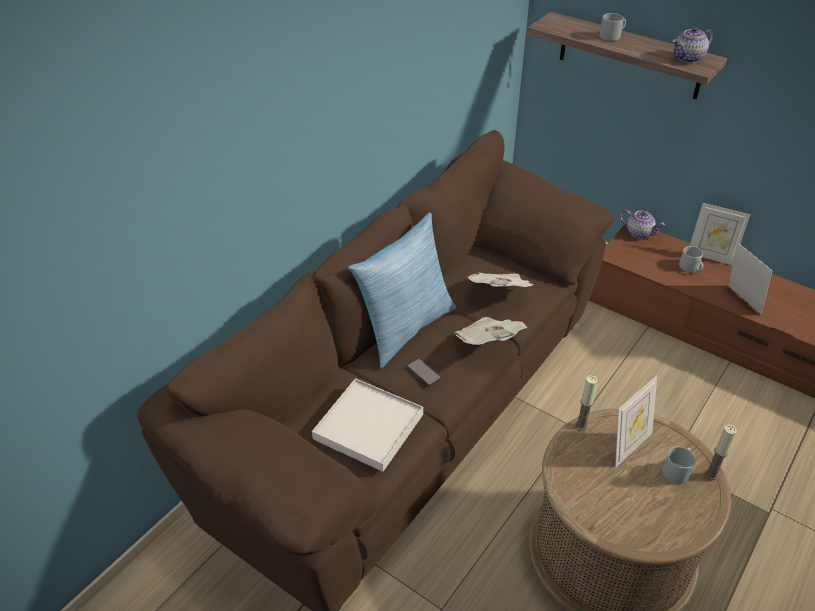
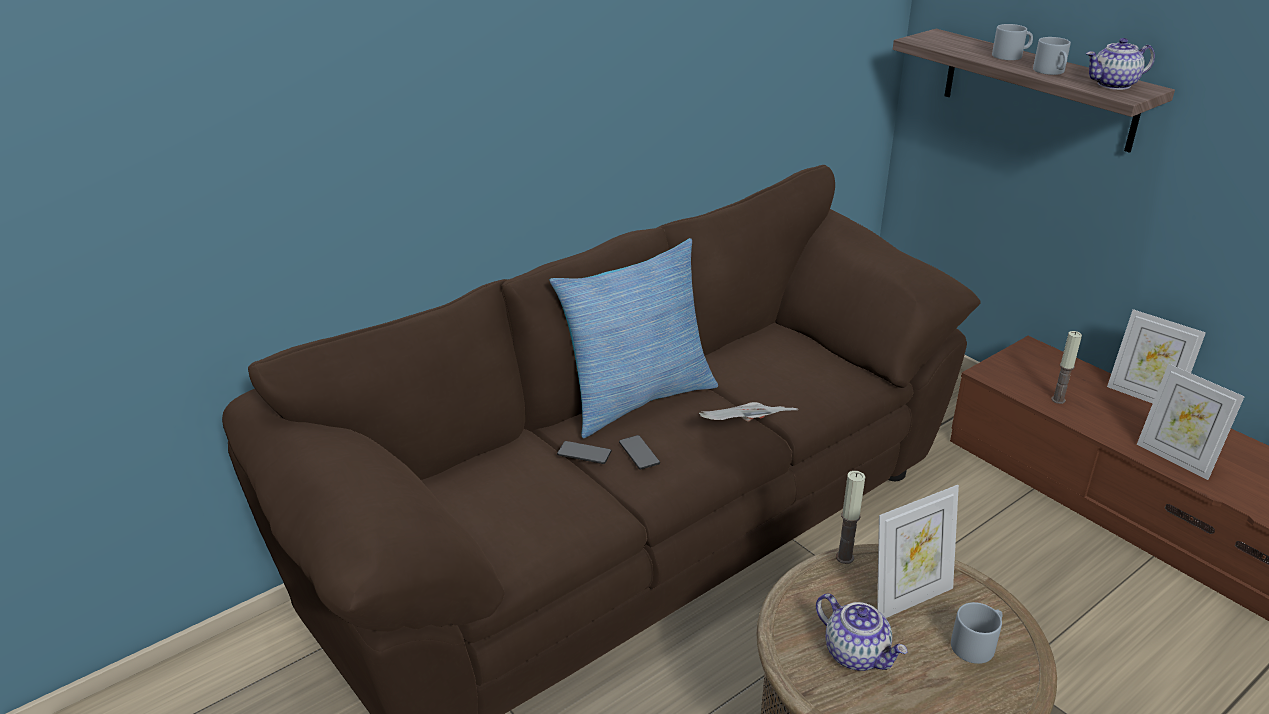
camera: 15 degrees right, 10 degrees down
white tray [312,378,423,472] -> none
newspaper [468,273,533,287] -> none
teapot [620,210,665,239] -> teapot moved to [816,594,908,671]
grey mug [679,246,703,272] -> grey mug moved to [1033,37,1071,75]
candle [705,425,737,480] -> candle moved to [1051,331,1082,404]
picture frame [729,242,772,315] -> picture frame turned 150 degrees clockwise [1137,364,1245,480]
none -> phone [557,441,612,464]

